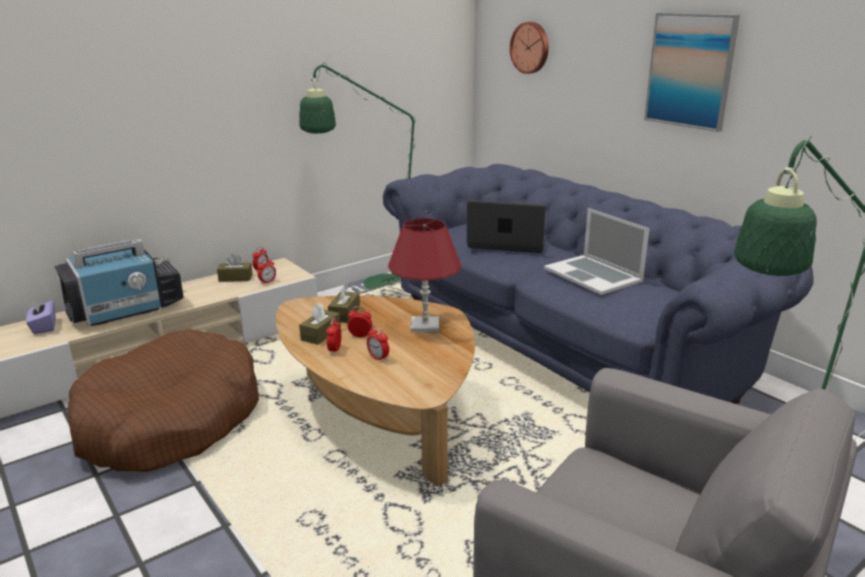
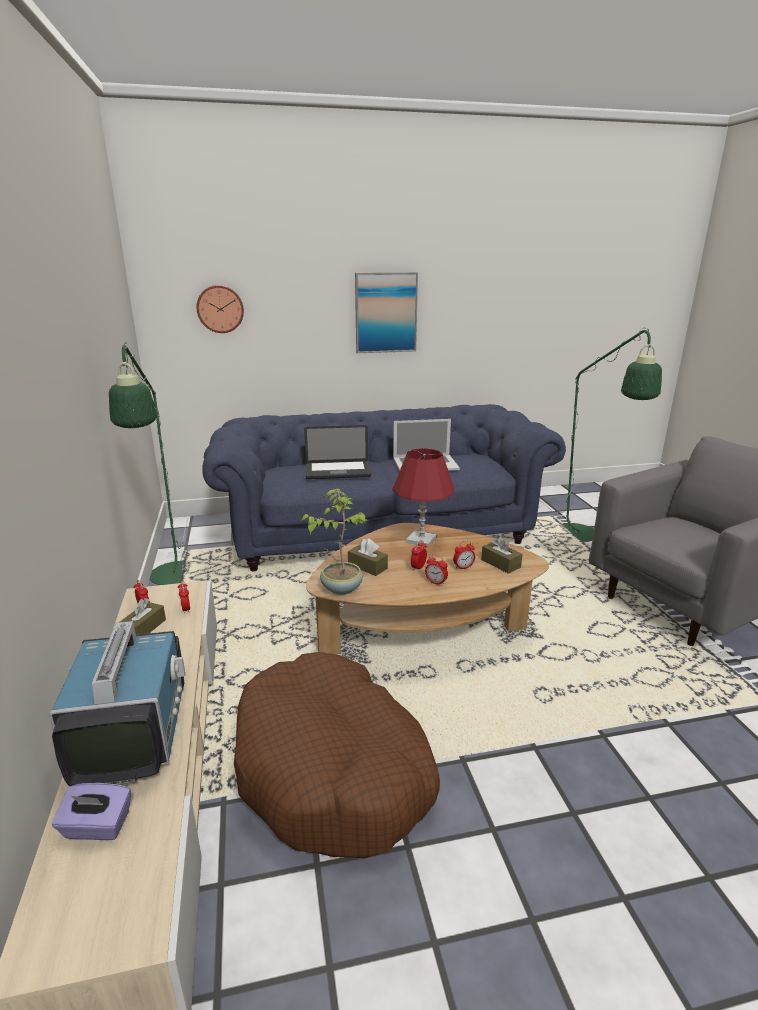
camera: 65 degrees left, 0 degrees up
brown tissue box [299,303,341,345] -> brown tissue box moved to [481,536,523,574]
laptop [467,200,547,253] -> laptop turned 135 degrees counterclockwise [304,425,371,479]
none -> potted plant [301,489,369,595]

